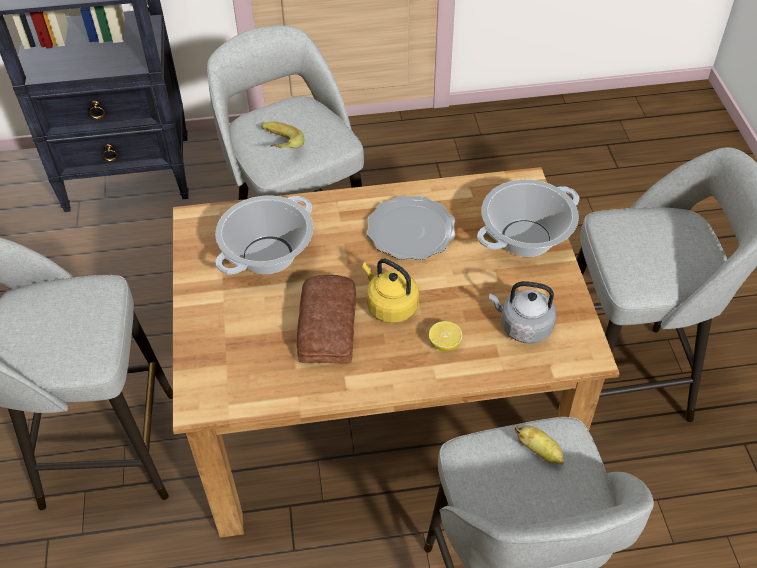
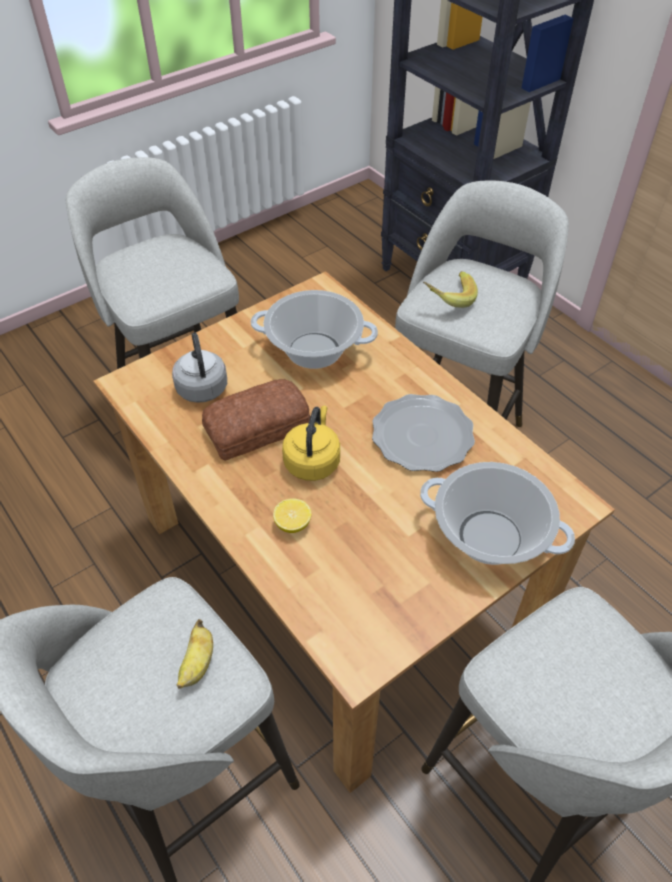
camera: 60 degrees right, 0 degrees up
grey kettle [489,281,556,344] -> grey kettle moved to [172,332,227,403]

